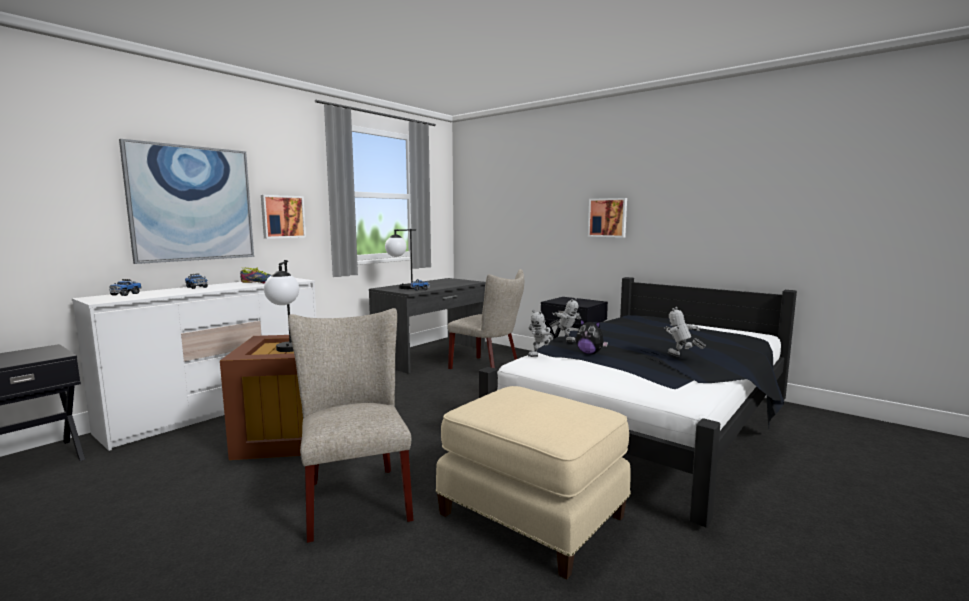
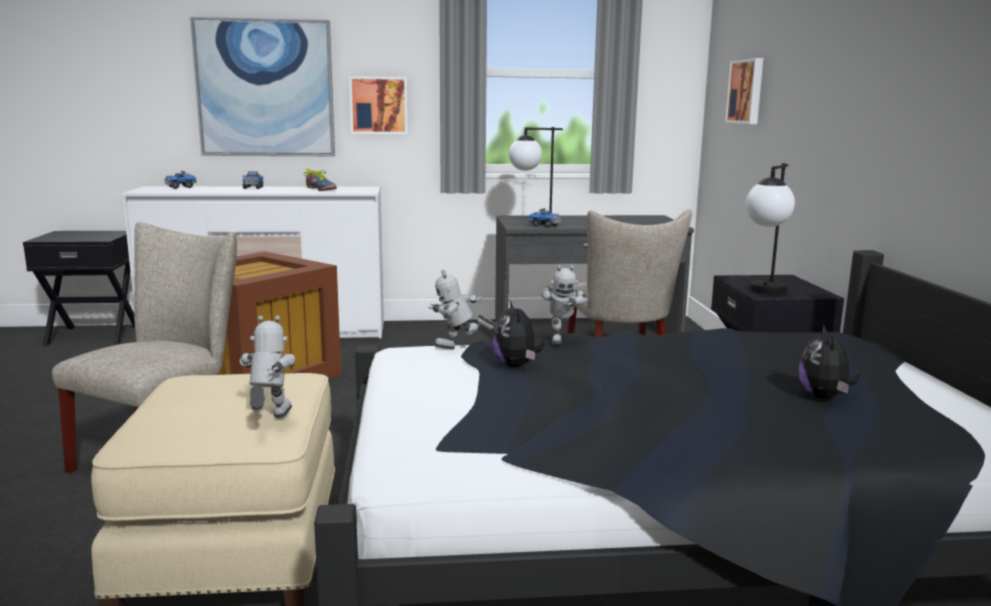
camera: 45 degrees right, 5 degrees up
table lamp [264,260,299,352] -> table lamp moved to [746,163,795,294]
picture [588,198,627,238] -> picture moved to [725,58,763,124]
toy robot [664,307,706,357] -> toy robot moved to [240,315,295,418]
none -> plush toy [799,323,860,399]

